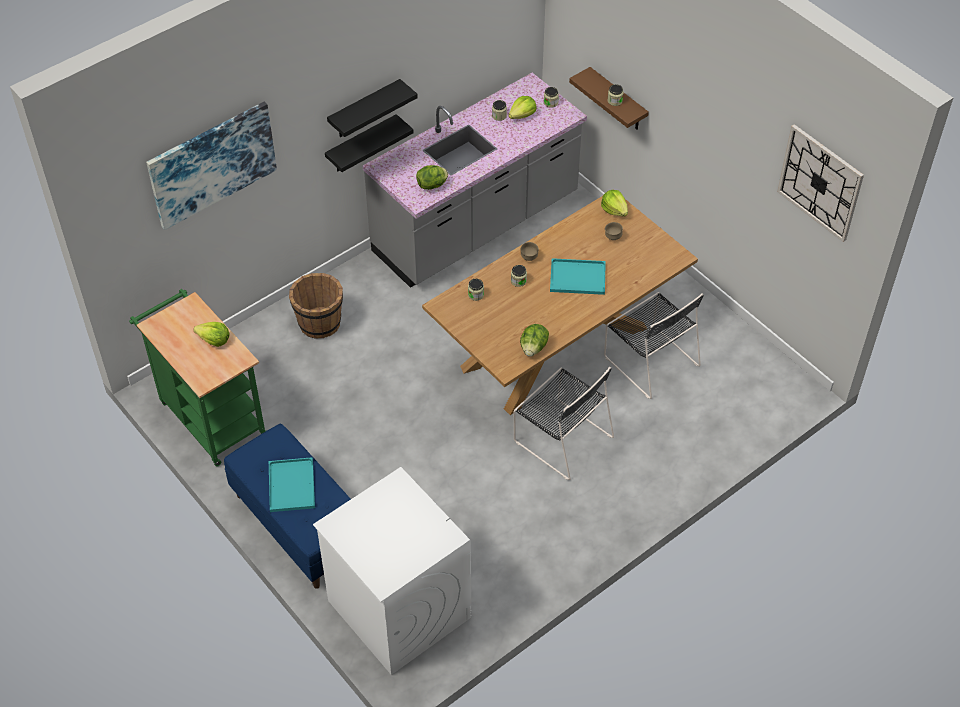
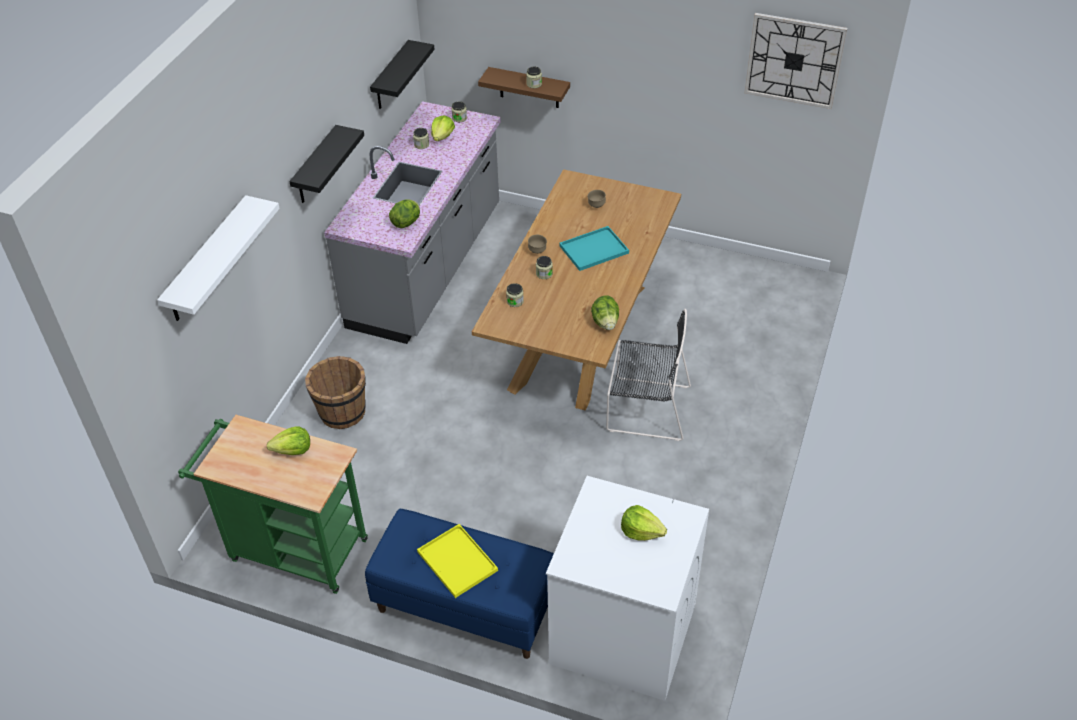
camera: 30 degrees left, 5 degrees down
picture [146,102,277,230] -> white shelf [157,195,280,321]
turquoise tray [269,457,315,512] -> yellow tray [417,524,498,598]
black shelf [325,114,414,172] -> black shelf moved to [370,40,435,109]
lettuce [601,190,628,217] -> lettuce moved to [621,505,667,541]
black chair [604,292,703,399] -> none

